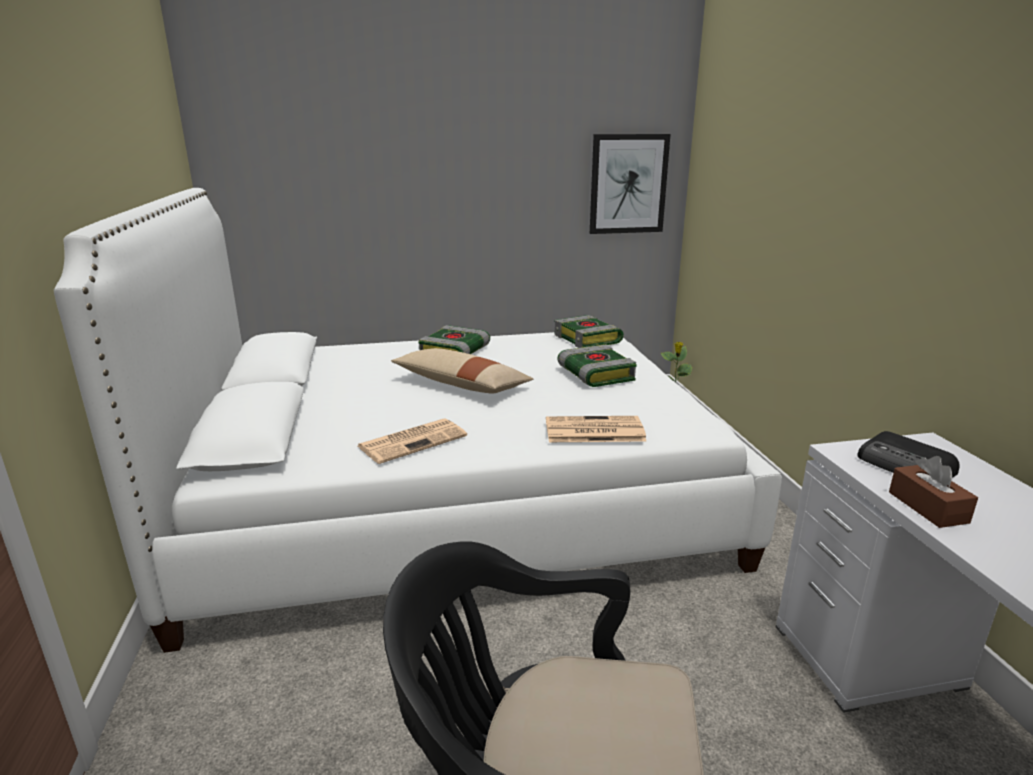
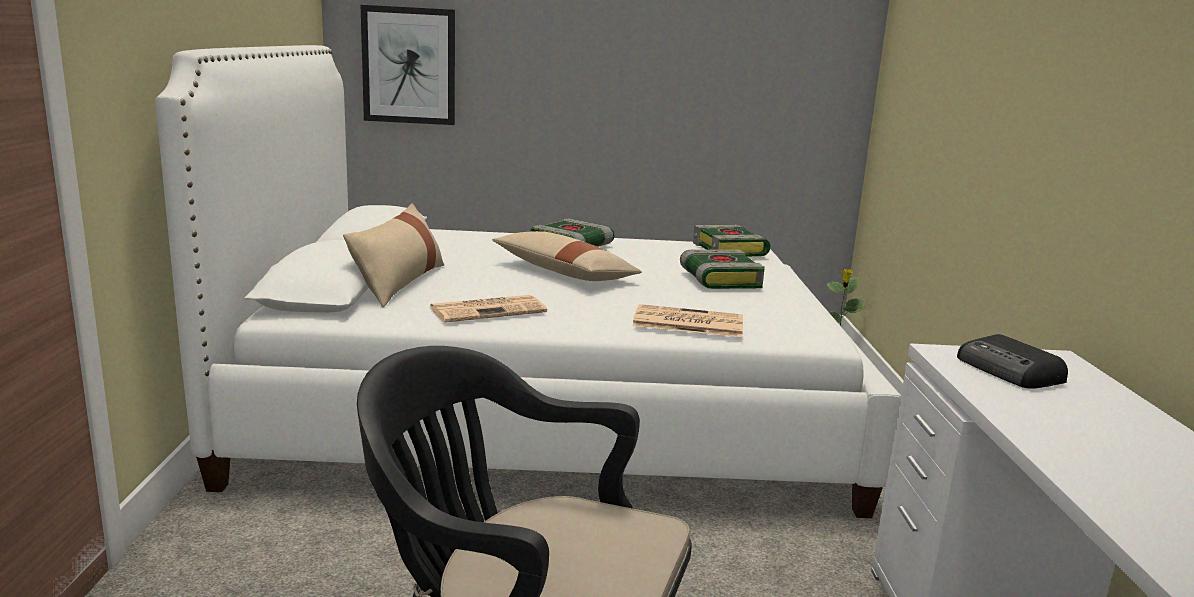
camera: 10 degrees right, 5 degrees down
picture [590,134,671,234] -> picture moved to [361,5,455,125]
brown tissue box [889,456,978,528] -> none
none -> beige pillow [343,203,444,307]

